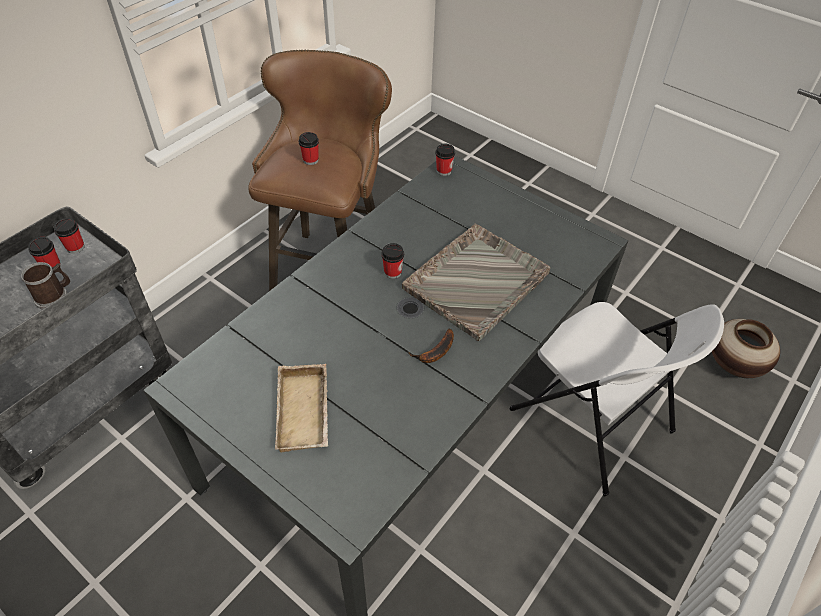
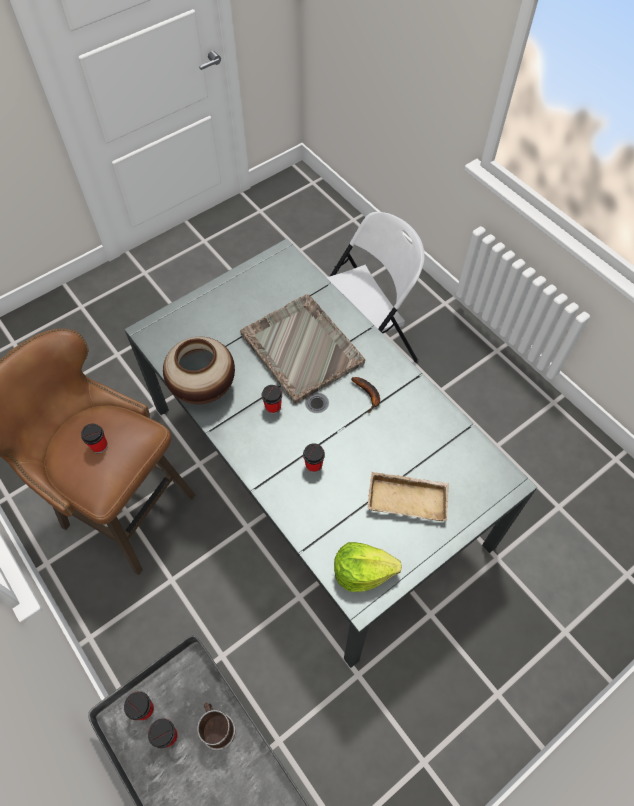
camera: 75 degrees left, 10 degrees up
cup [436,144,455,176] -> cup moved to [303,443,325,473]
vase [712,319,780,378] -> vase moved to [163,337,235,404]
none -> lettuce [334,542,402,592]

